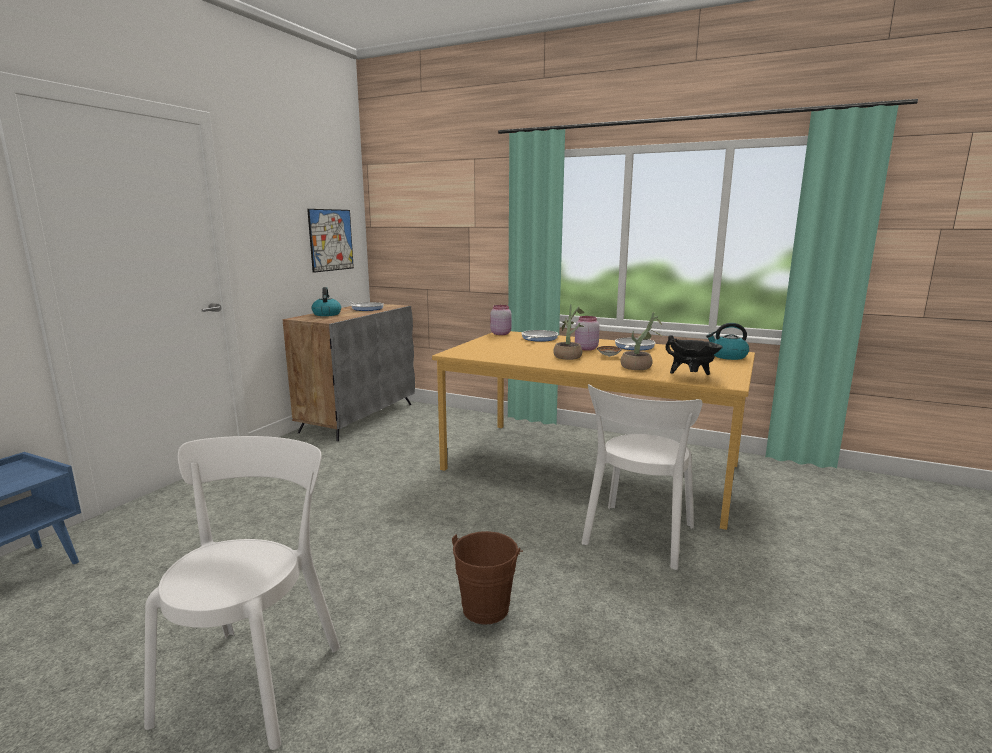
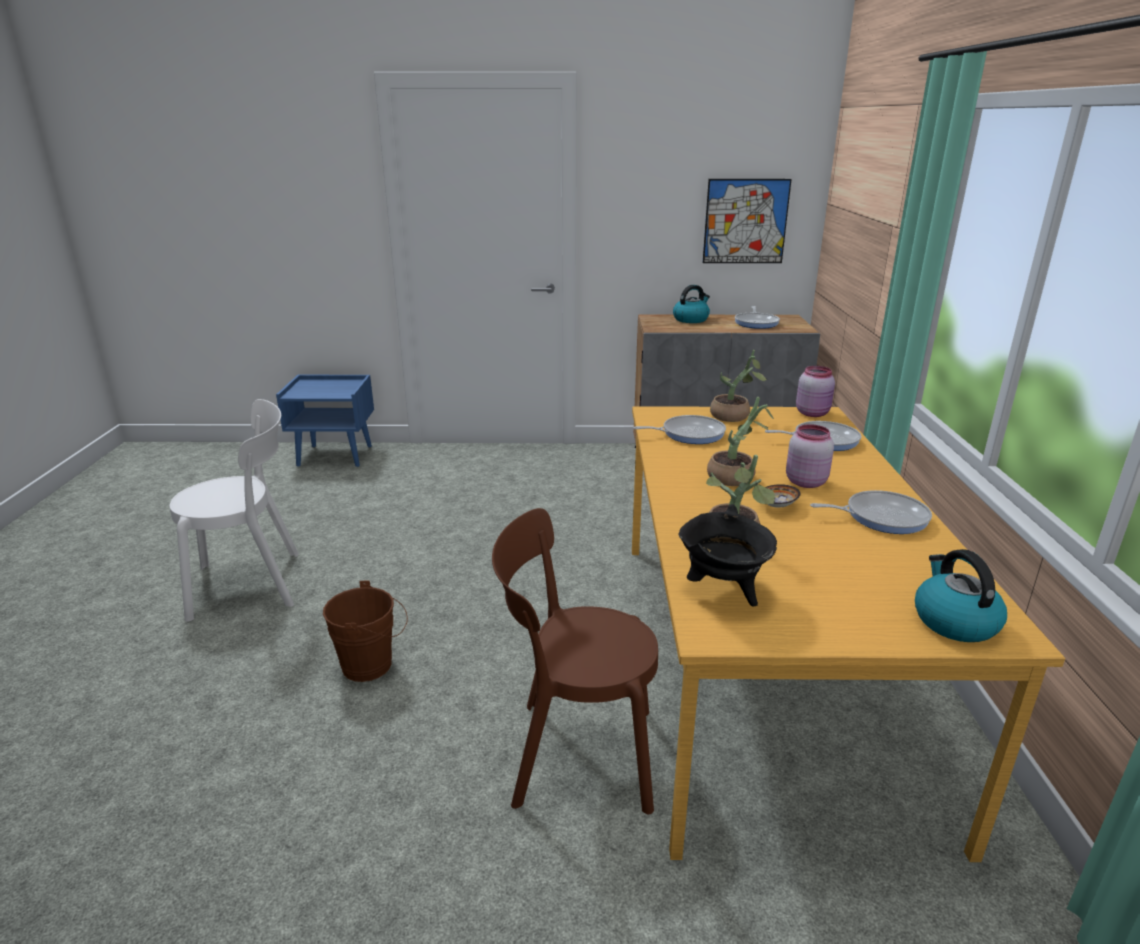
camera: 65 degrees right, 10 degrees up
white chair [582,384,702,570] -> brown chair [492,508,658,814]
none -> frying pan [634,415,726,444]
none -> potted plant [710,350,768,422]

